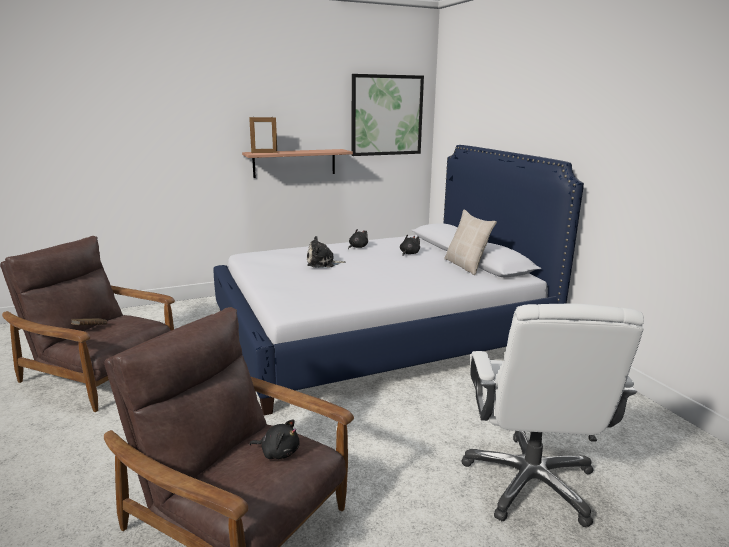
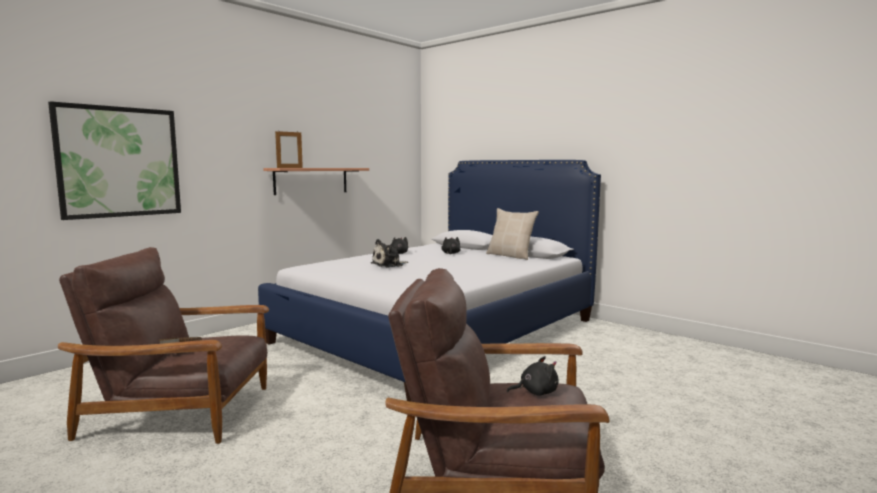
camera: 25 degrees left, 10 degrees down
picture [352,74,424,156] -> picture moved to [48,101,181,220]
white office chair [461,304,644,528] -> none

